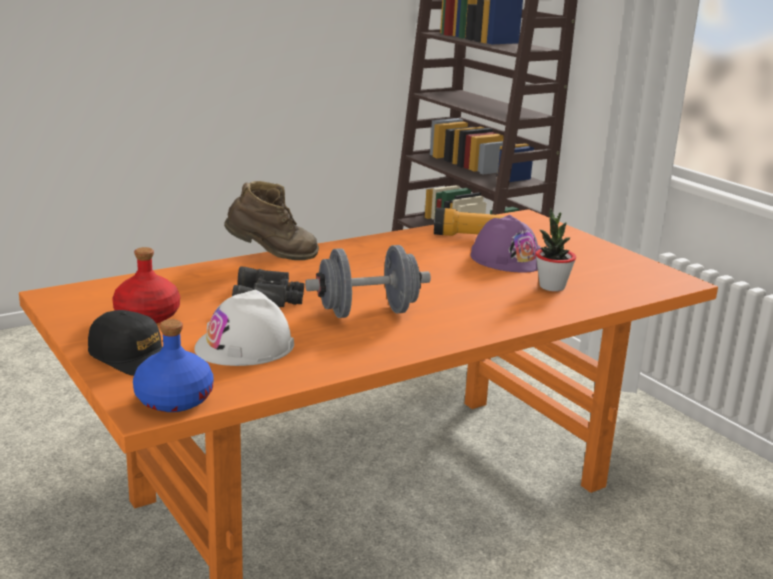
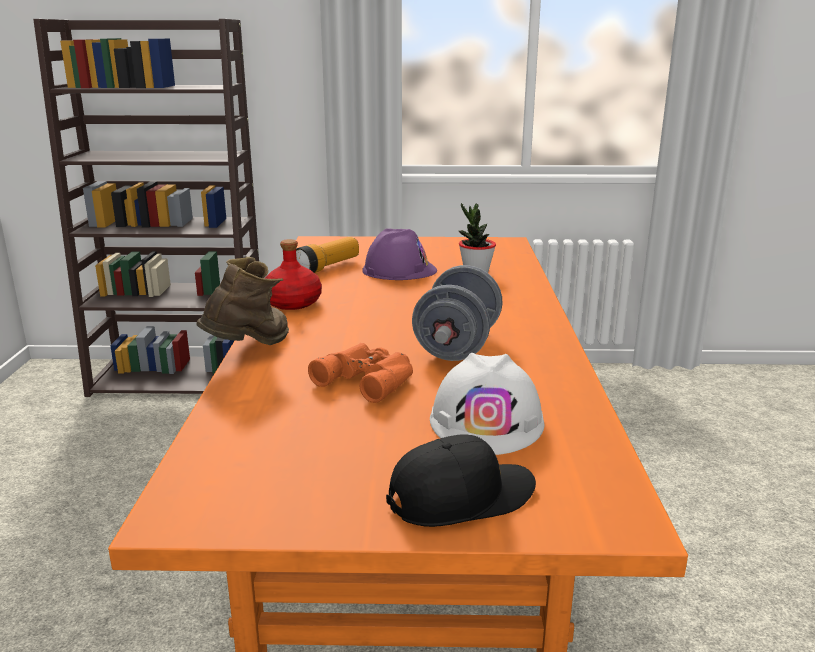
camera: 55 degrees left, 0 degrees up
red bottle [113,247,180,323] -> red bottle moved to [265,239,322,310]
blue bottle [133,319,213,412] -> none
black binoculars [232,266,304,307] -> orange binoculars [308,343,413,403]

